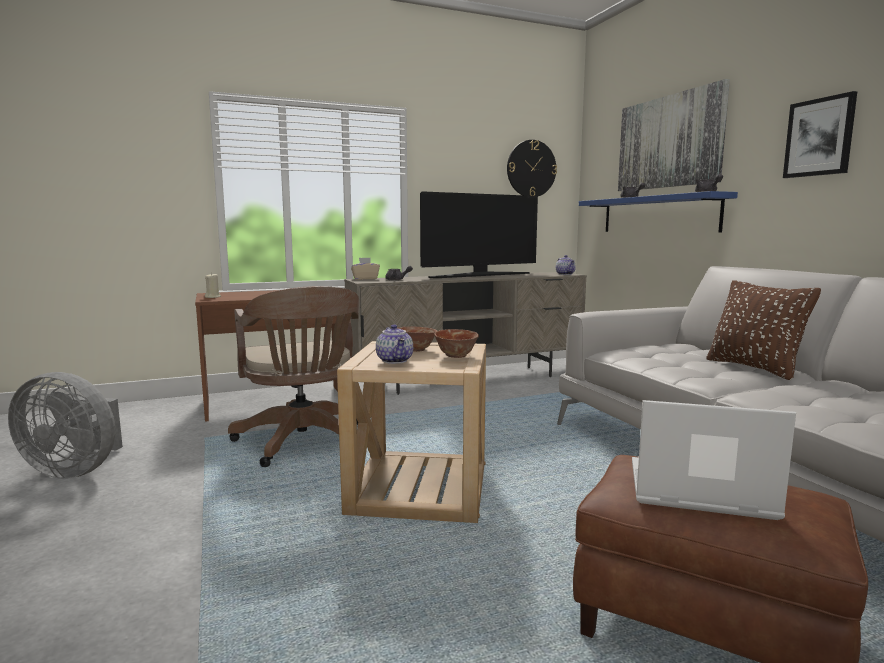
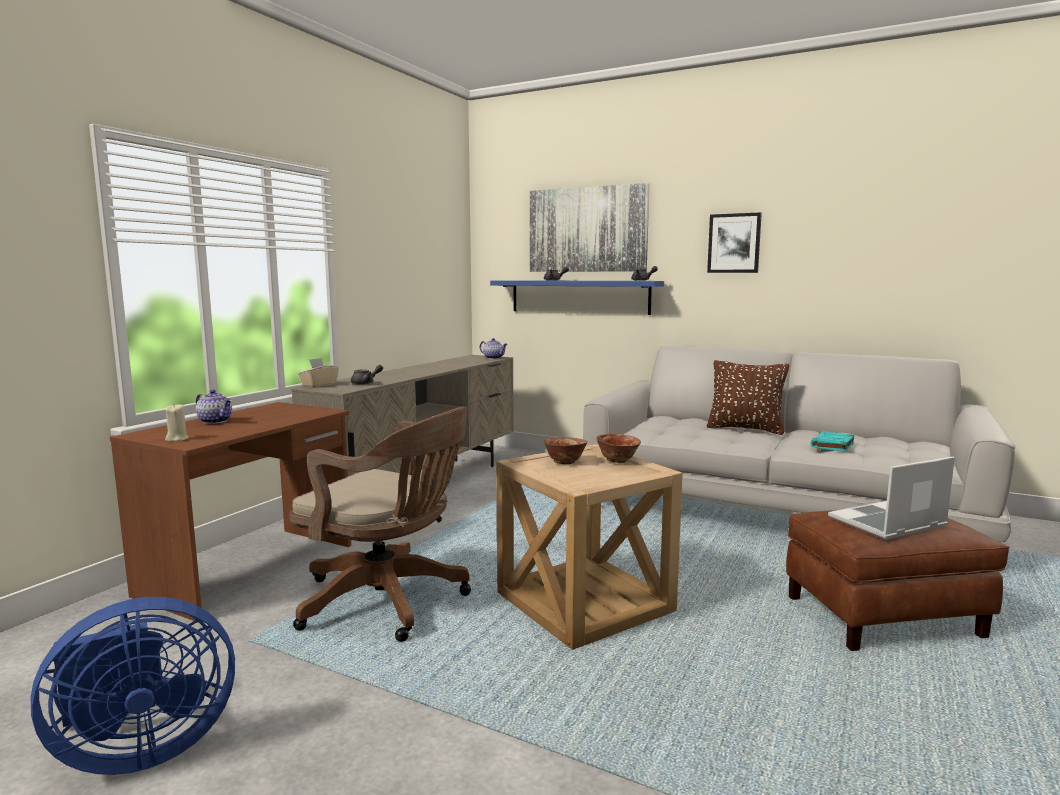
camera: 40 degrees left, 0 degrees up
grey fan [8,372,123,479] -> blue fan [30,597,235,775]
teapot [376,324,413,364] -> teapot moved to [196,390,232,424]
television [420,191,538,278] -> none
wall clock [507,140,557,196] -> none
none -> turquoise book [811,431,855,452]

